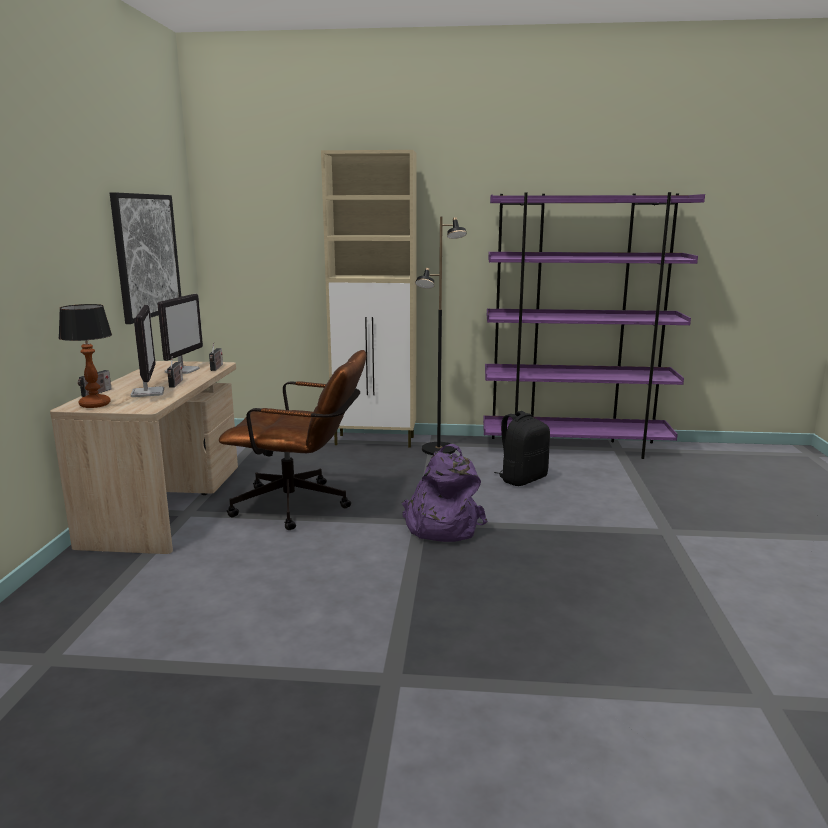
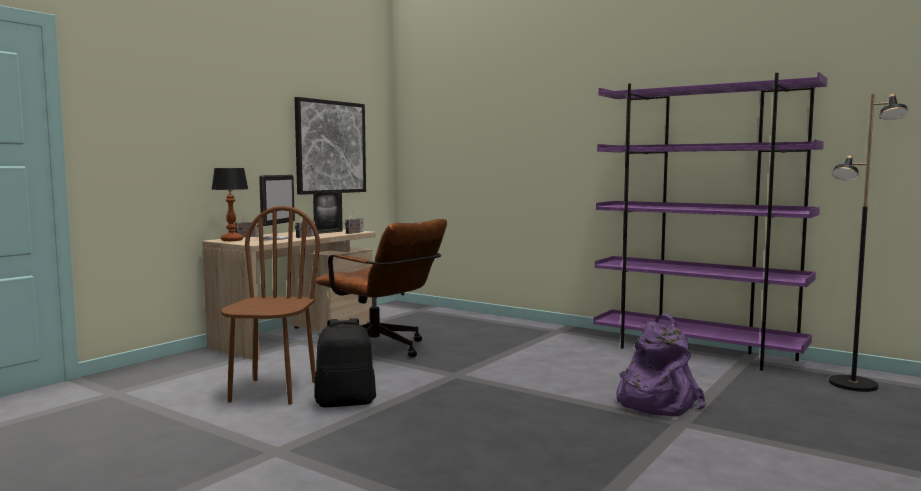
camera: 30 degrees right, 10 degrees down
monitor [157,294,203,374] -> picture frame [313,191,343,234]
beige cabinet [321,150,417,447] -> none
purple backpack [401,444,487,542] -> purple backpack moved to [616,314,706,416]
black floor lamp [415,217,467,455] -> black floor lamp moved to [829,94,909,392]
black backpack [494,411,550,486] -> black backpack moved to [315,318,376,407]
none -> brown chair [221,206,320,405]

